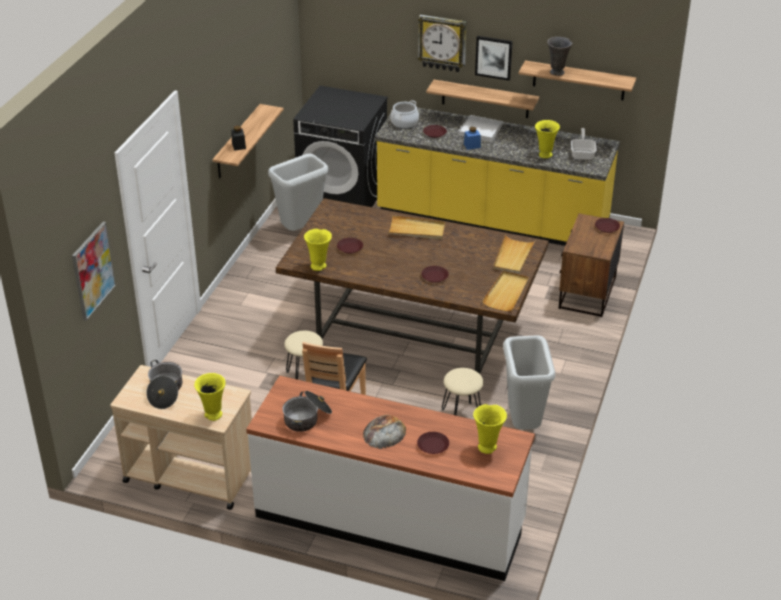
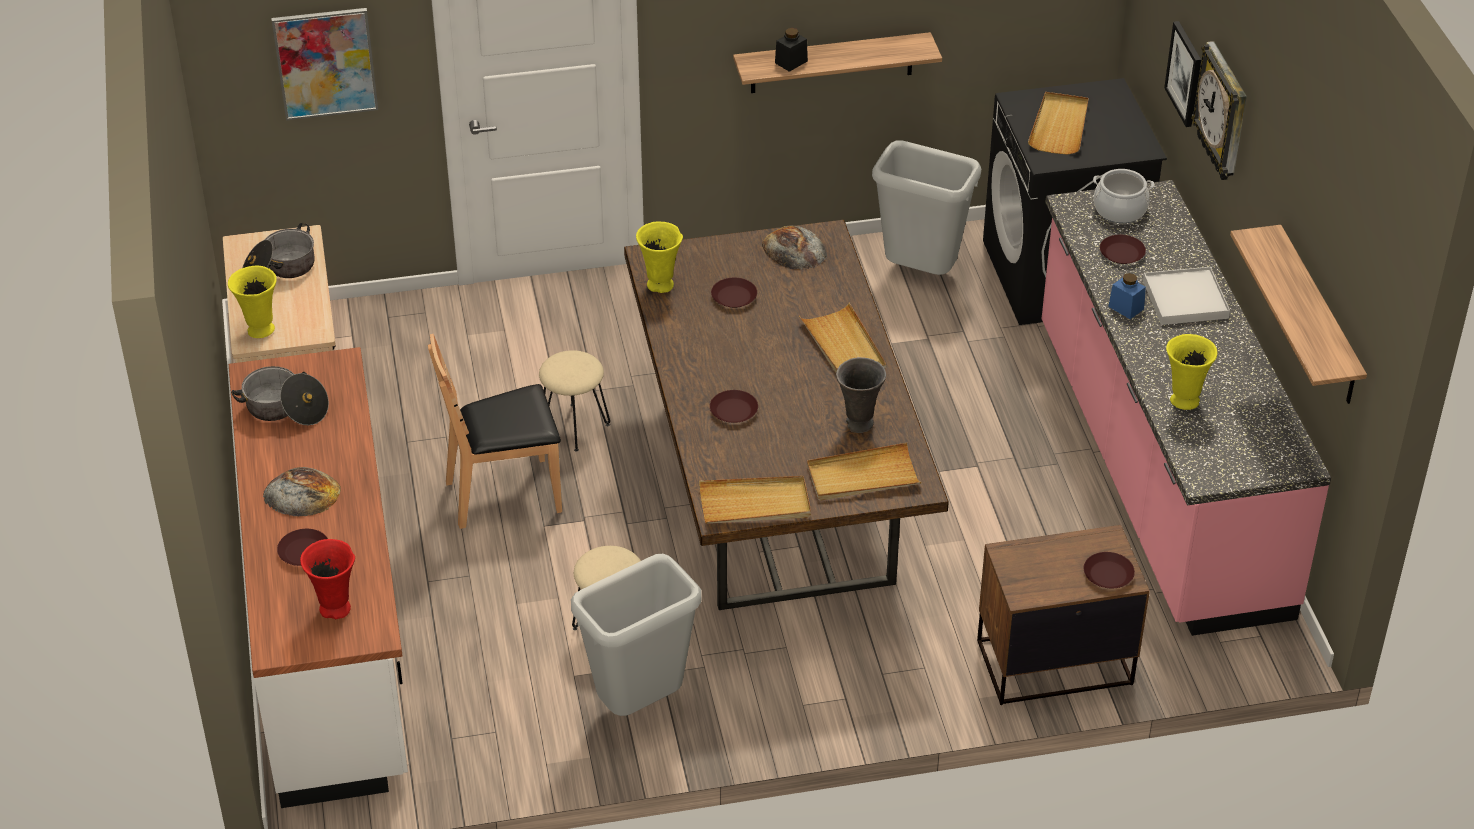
camera: 60 degrees right, 5 degrees up
yellow counter [375,107,620,246] -> pink counter [1042,180,1331,636]
shelf [426,80,539,118] -> none
yellow vase [473,404,507,454] -> red vase [300,539,355,619]
picture [475,36,513,81] -> picture moved to [1164,21,1201,127]
grey vase [548,37,573,76] -> grey vase moved to [836,357,886,433]
frying pan [571,128,596,160] -> none
none -> bread [762,225,827,270]
none -> beige tray [1028,92,1089,155]

